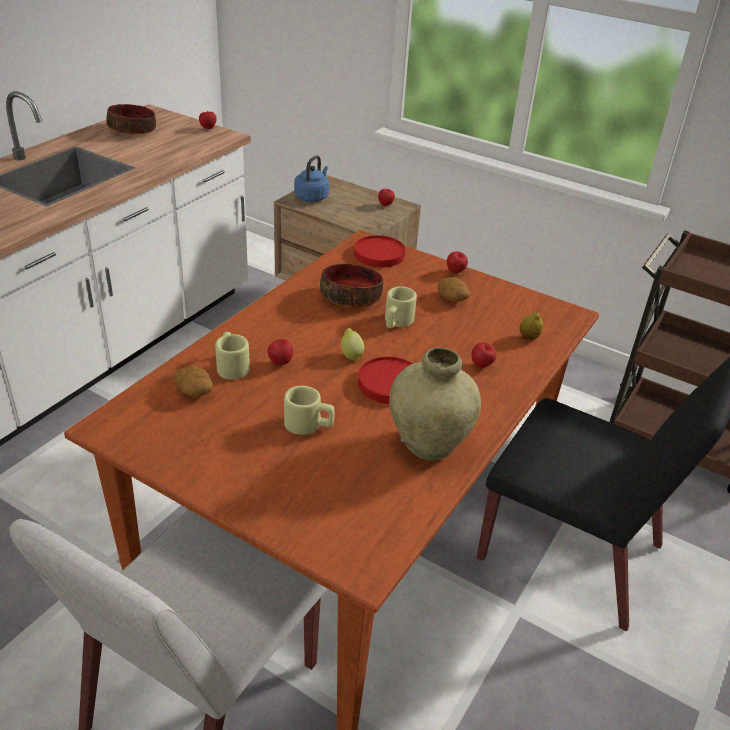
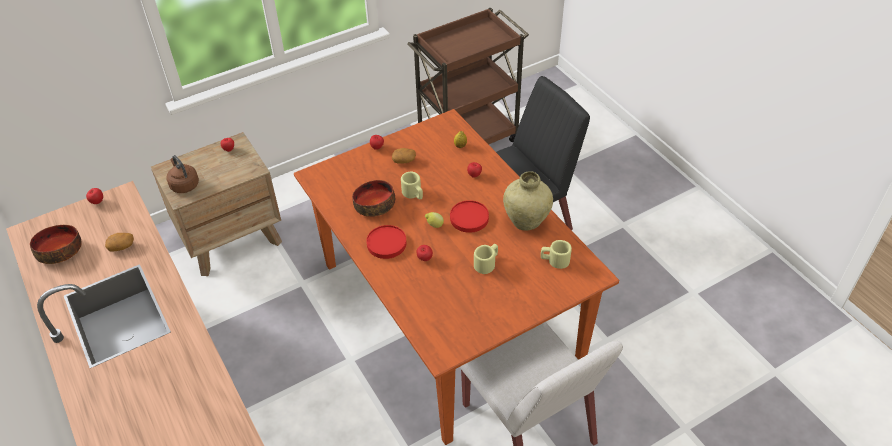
camera: 60 degrees left, 10 degrees up
potato [174,366,213,397] -> potato moved to [105,233,134,252]
beige mug [215,332,250,380] -> beige mug moved to [541,240,572,269]
blue kettle [294,155,329,202] -> brown kettle [167,155,199,193]
red plate [354,235,405,267] -> red plate moved to [366,225,407,259]

